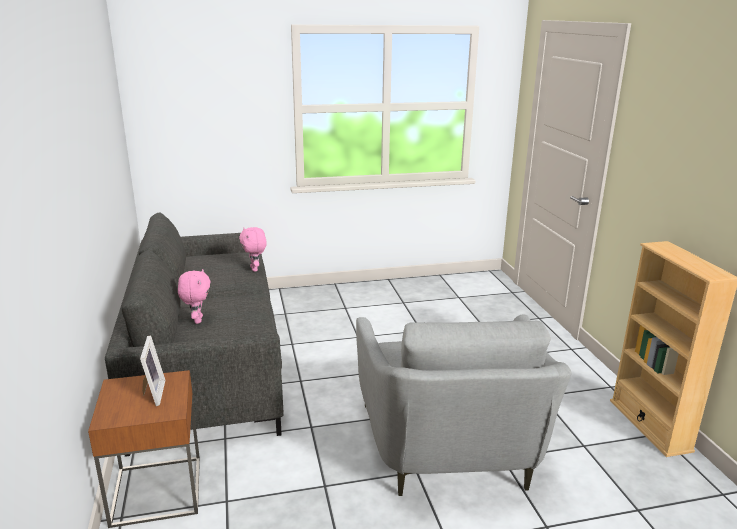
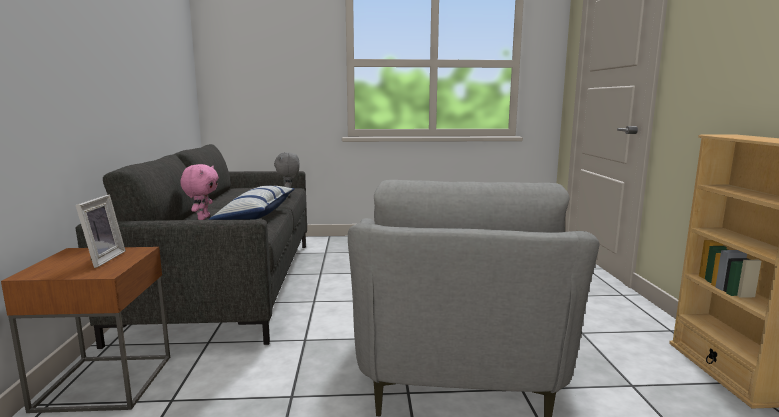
camera: 10 degrees right, 10 degrees down
pink plush toy [239,227,267,272] -> grey plush toy [274,152,299,196]
none -> pillow [209,186,294,220]

